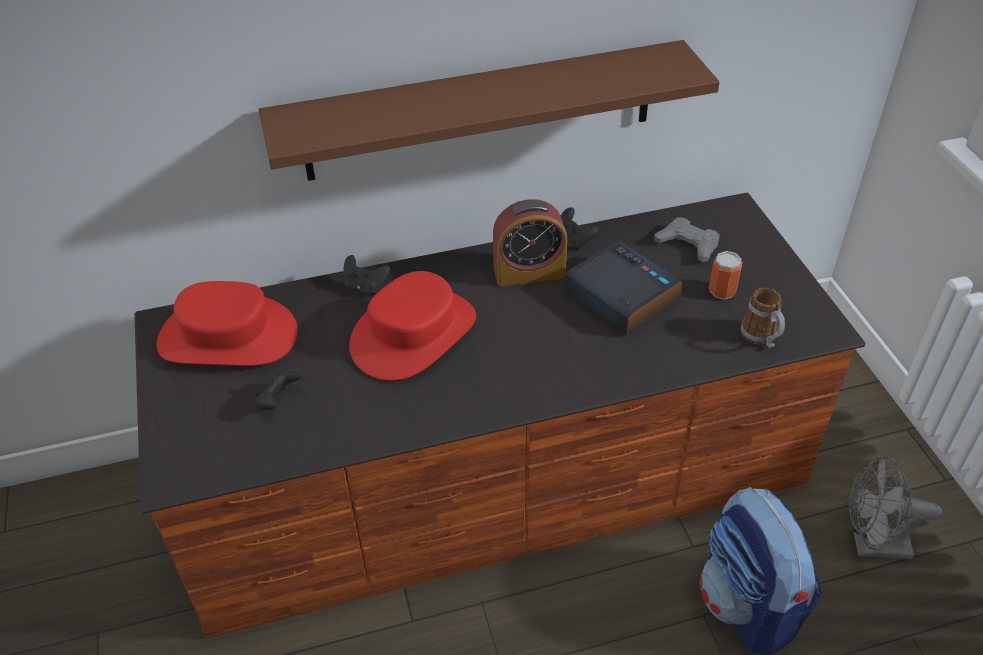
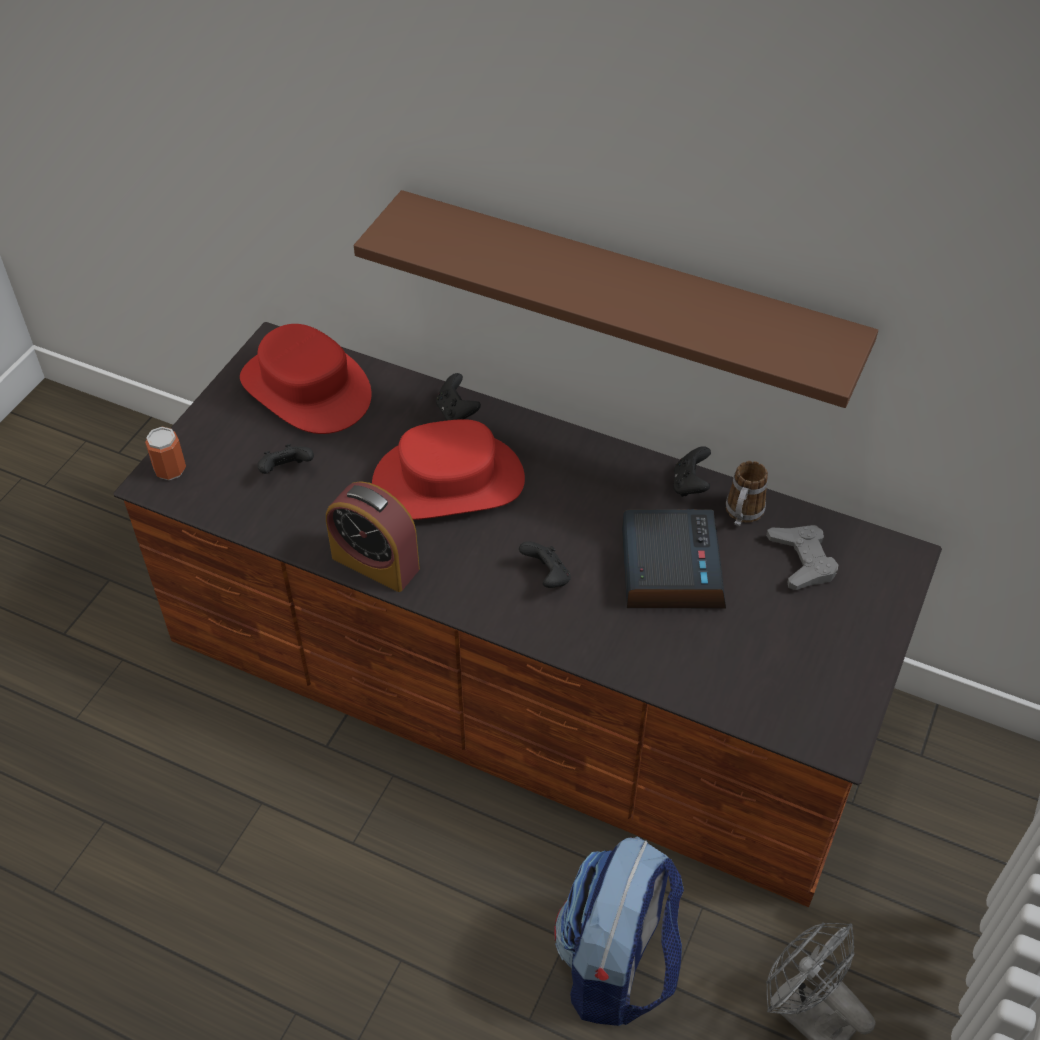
camera: 40 degrees right, 5 degrees up
alarm clock [493,199,567,287] -> alarm clock moved to [326,481,420,592]
can [708,251,743,300] -> can moved to [145,427,186,480]
mug [741,288,785,348] -> mug moved to [726,461,768,526]
none -> black game controller [519,541,571,588]

